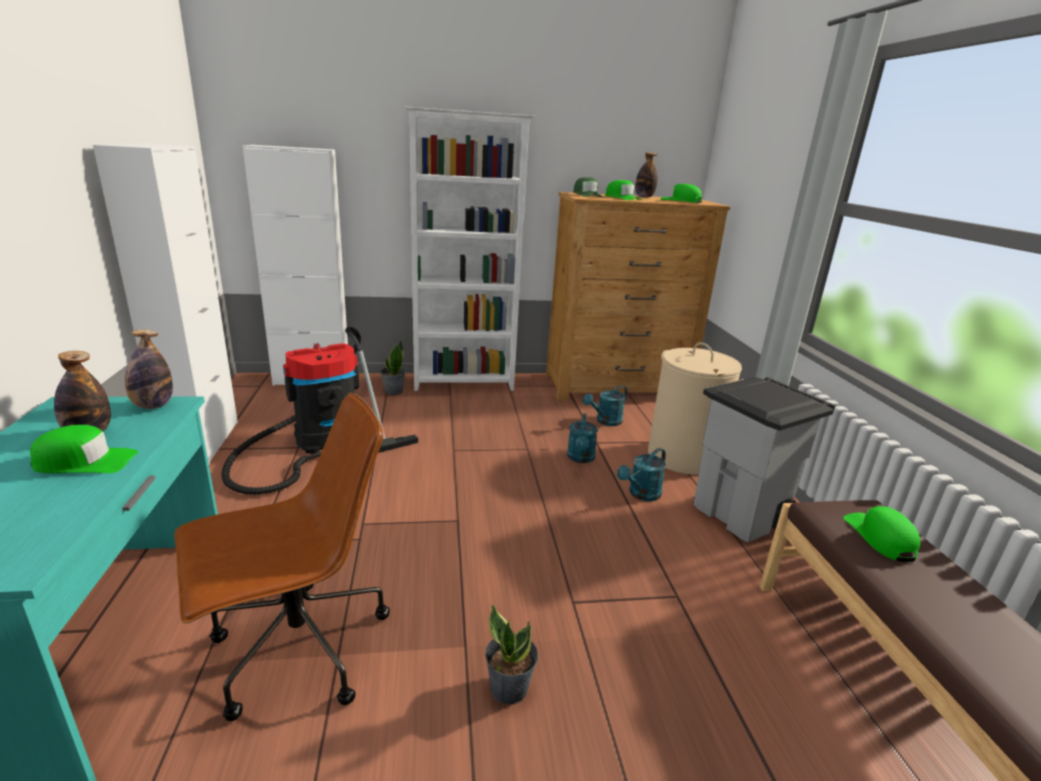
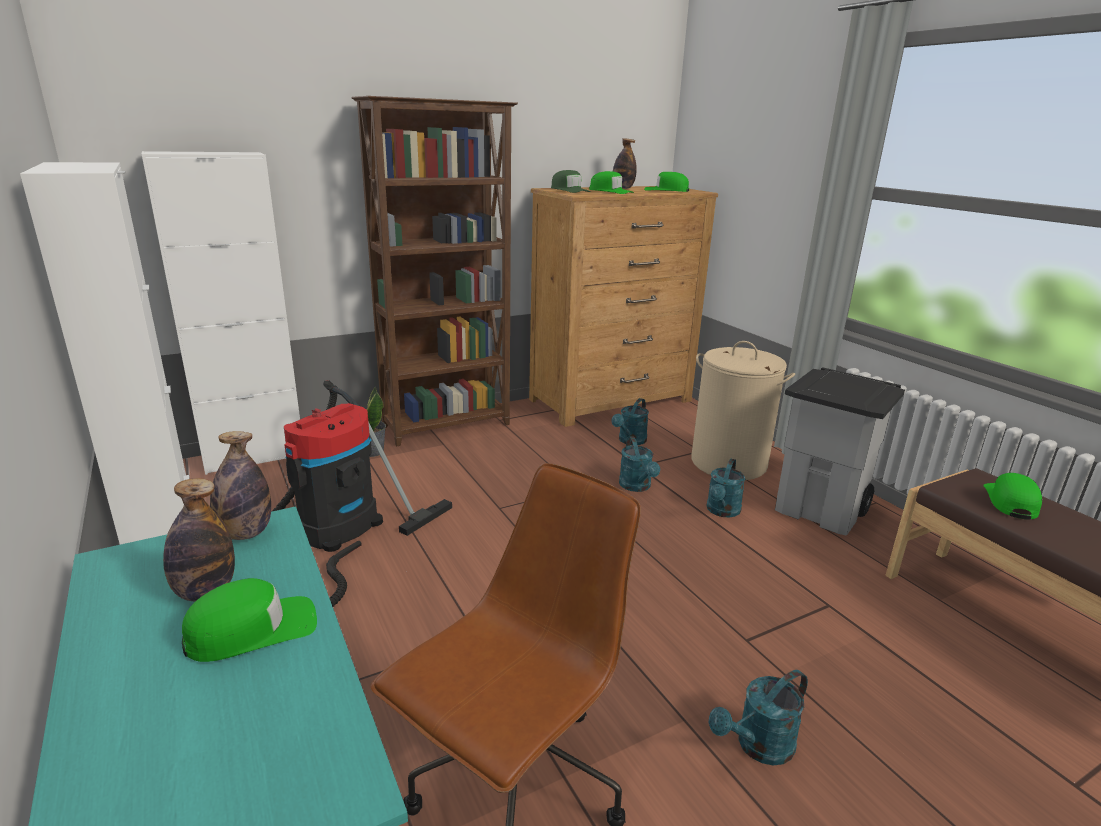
camera: 20 degrees left, 0 degrees up
white bookcase [404,107,534,391] -> brown bookcase [351,96,518,446]
potted plant [485,604,538,705] -> turquoise watering can [709,670,808,765]
green cap [843,506,921,562] -> green cap turned 45 degrees clockwise [983,473,1042,520]

